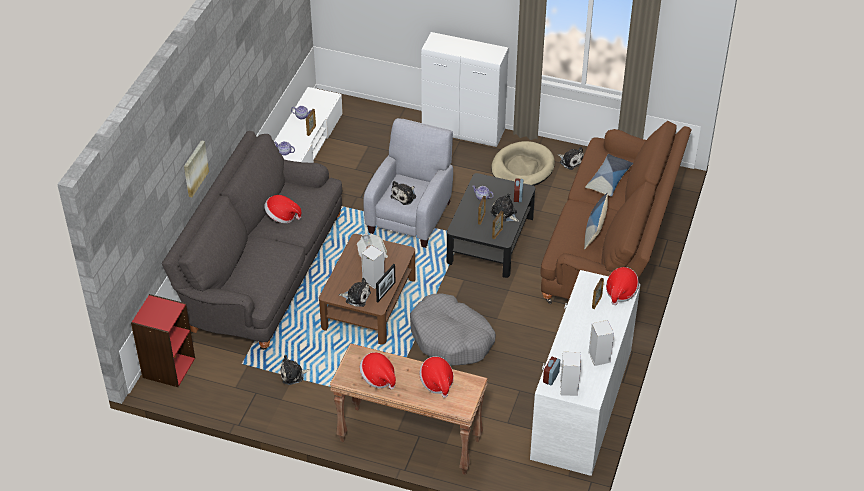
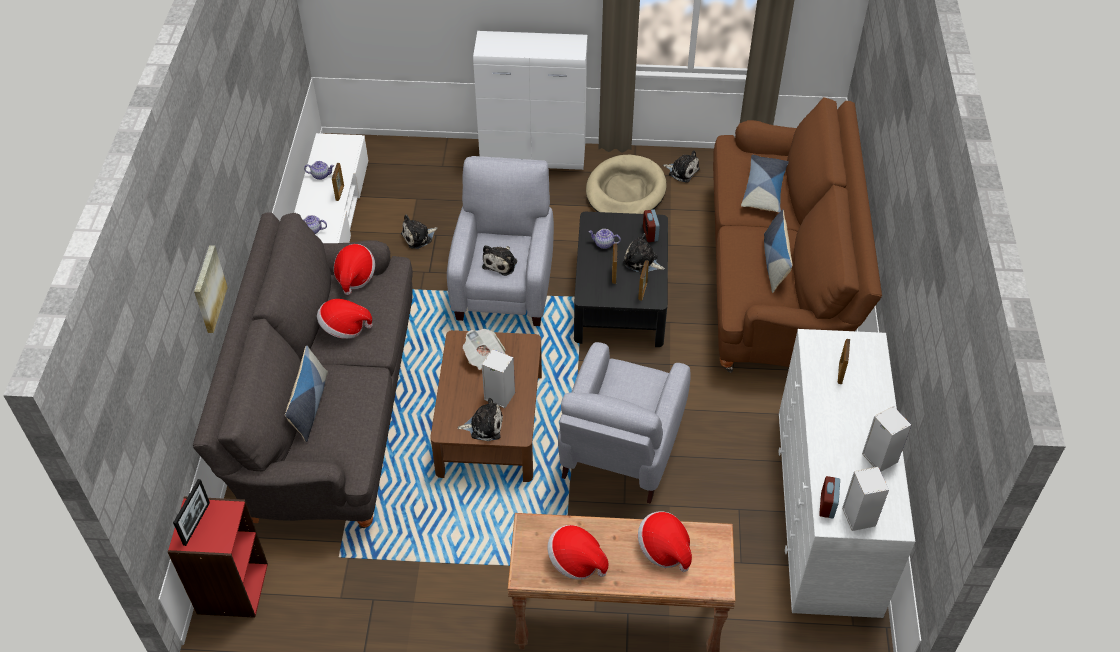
camera: 15 degrees left, 5 degrees up
plush toy [280,355,310,385] -> plush toy moved to [401,215,438,249]
picture frame [376,264,396,302] -> picture frame moved to [173,479,210,546]
grey dog bed [410,294,496,366] -> grey armchair [558,342,691,504]
hat [606,267,639,305] -> hat moved to [334,244,375,295]
none -> pillow [285,345,328,442]

